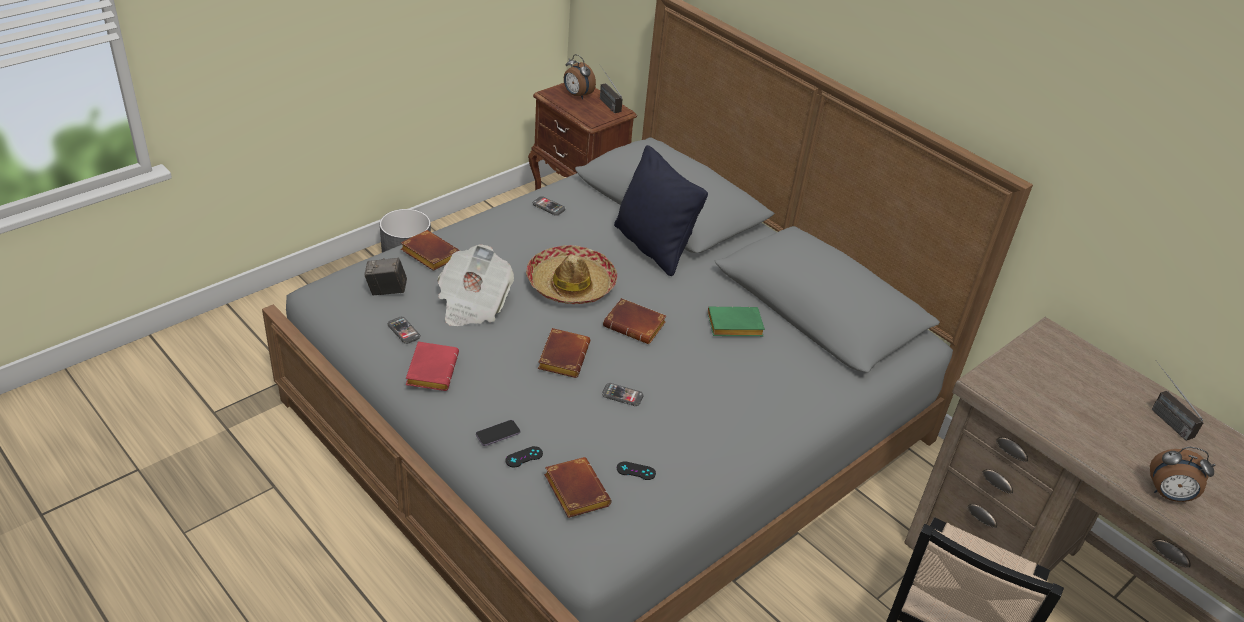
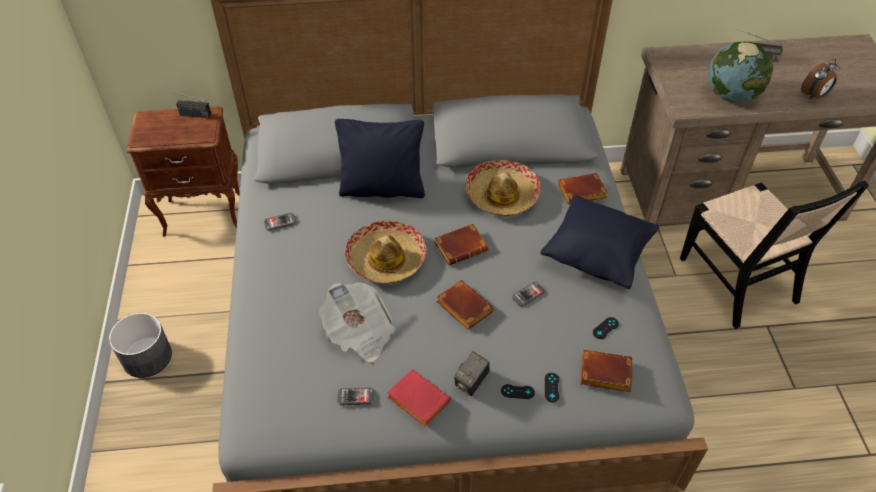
camera: 50 degrees left, 10 degrees up
camera [364,258,407,295] -> camera moved to [454,351,490,396]
brown book [401,230,460,271] -> brown book moved to [558,173,608,205]
phone [476,420,520,446] -> black game controller [501,384,535,399]
alarm clock [564,54,596,99] -> none
green book [708,306,765,336] -> hat [465,160,540,216]
none -> black pillow [540,195,659,289]
none -> globe [708,41,773,102]

